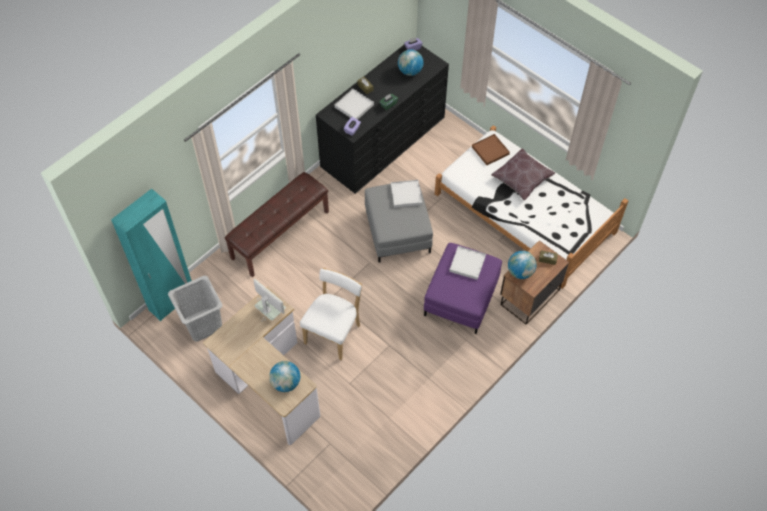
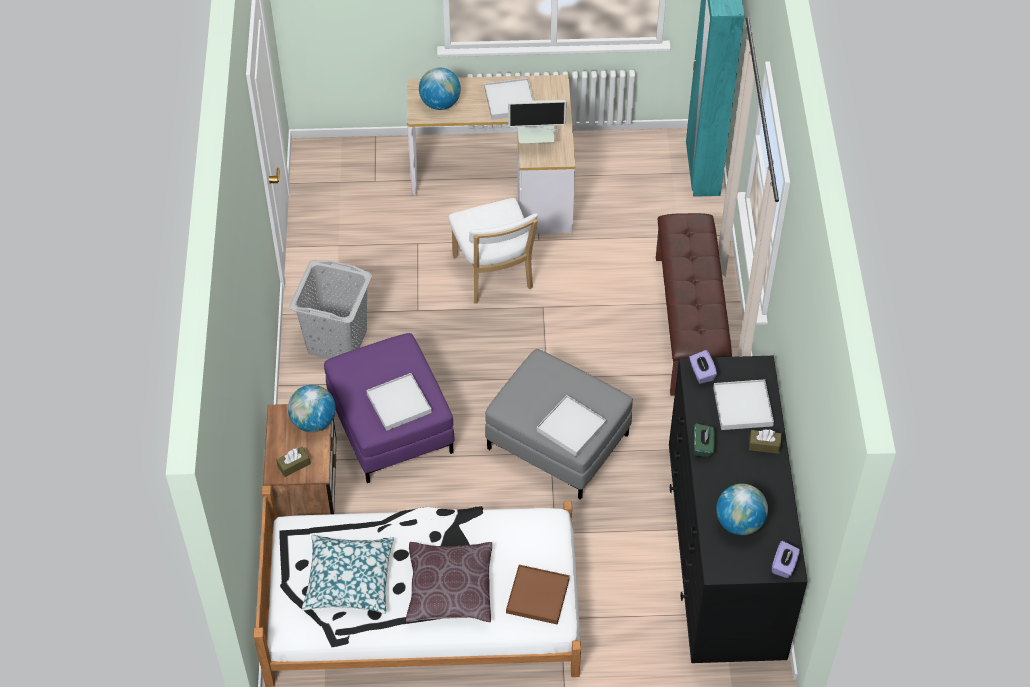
camera: 135 degrees right, 5 degrees down
grey laundry basket [168,276,222,342] -> grey laundry basket moved to [289,260,372,359]
none -> pillow [302,535,394,614]
none -> white tray [484,78,534,120]

